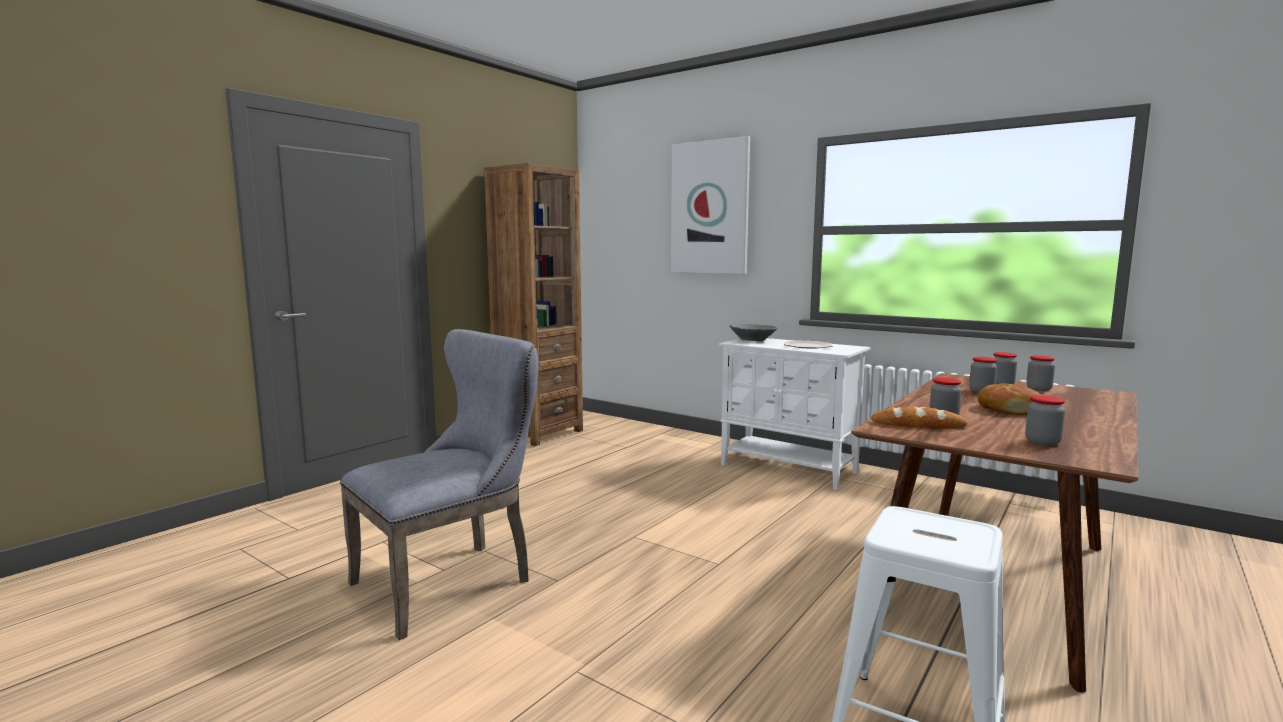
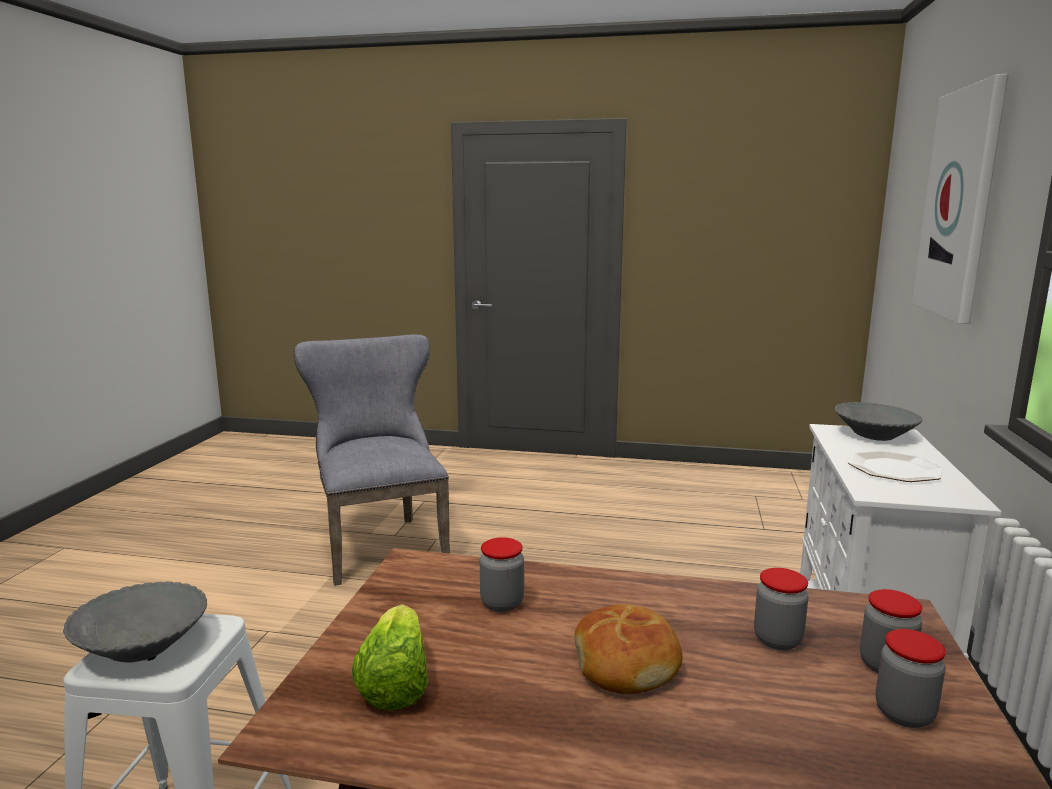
camera: 65 degrees right, 5 degrees up
grey chair [340,329,538,640] -> grey chair turned 135 degrees counterclockwise [294,335,450,586]
brown bookcase [484,163,583,446] -> none
bread [871,406,967,428] -> none
jar [1025,395,1065,446] -> lettuce [352,604,428,710]
none -> grey bowl [63,582,207,662]

